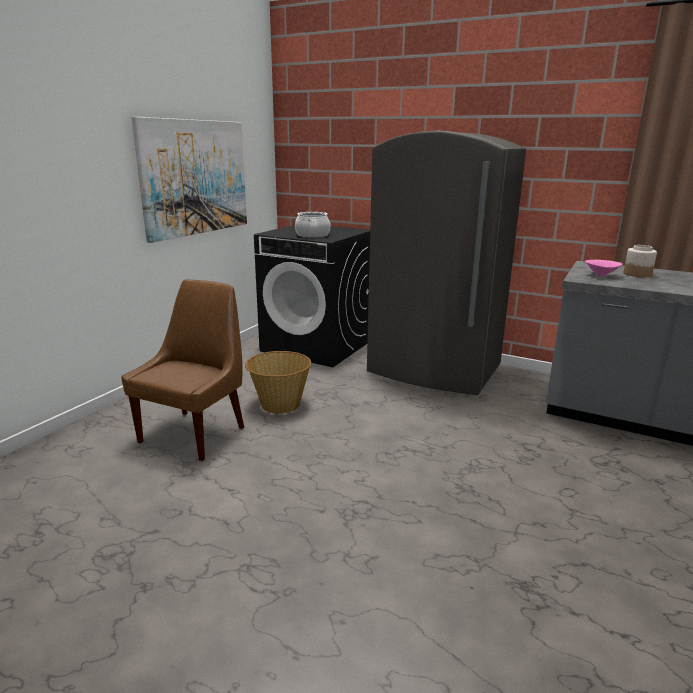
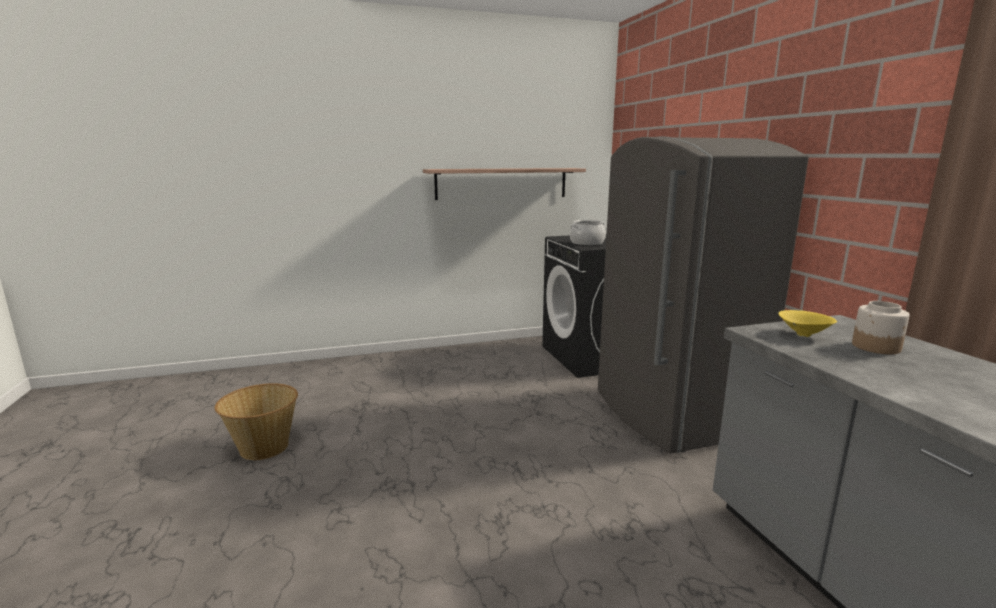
camera: 45 degrees right, 5 degrees down
brown chair [121,280,244,461] -> none
picture [132,117,247,243] -> shelf [423,168,586,200]
basket [245,351,311,414] -> basket moved to [214,383,298,460]
pink bowl [585,260,622,276] -> yellow bowl [778,310,837,337]

